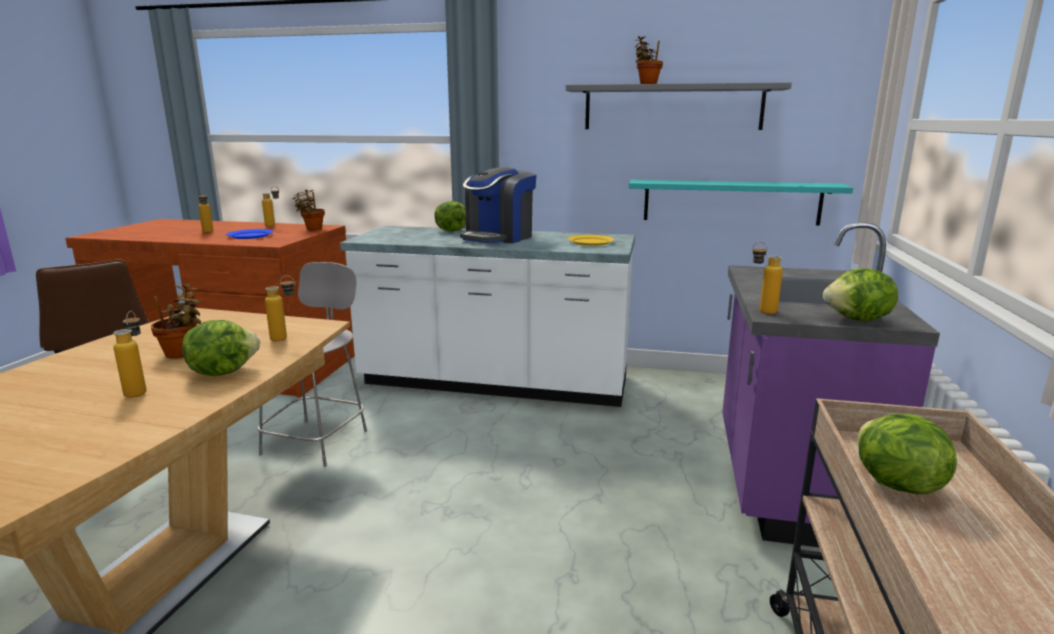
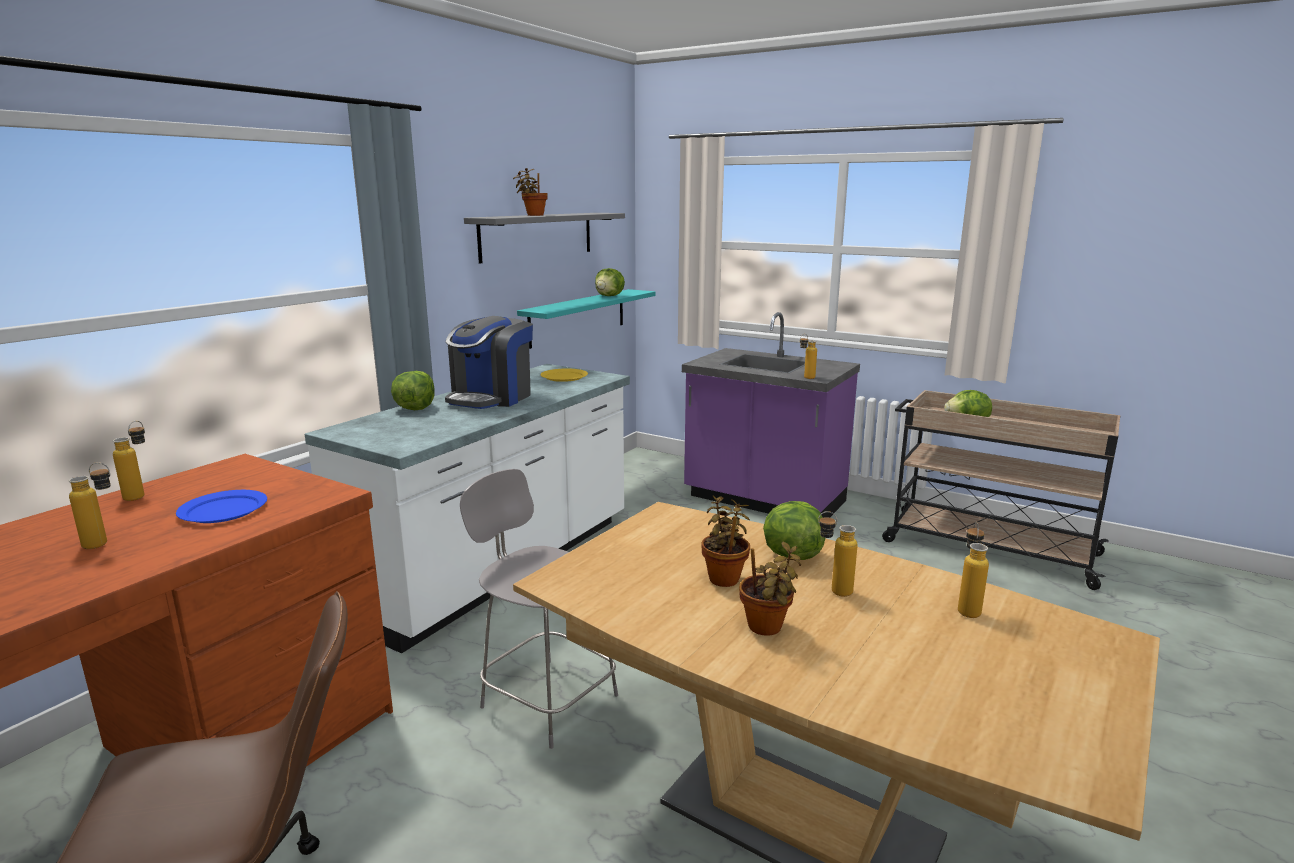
camera: 70 degrees left, 0 degrees up
bottle [265,276,295,341] -> bottle moved to [958,522,989,618]
potted plant [292,190,325,230] -> potted plant moved to [739,542,801,636]
coffee machine [460,167,536,243] -> coffee machine turned 60 degrees clockwise [445,316,533,409]
lettuce [823,268,898,322] -> lettuce moved to [595,268,625,296]

